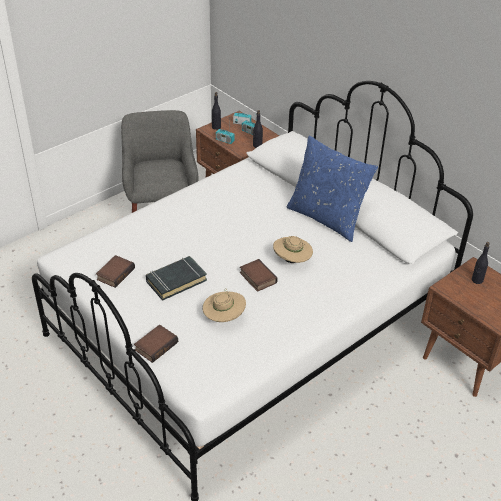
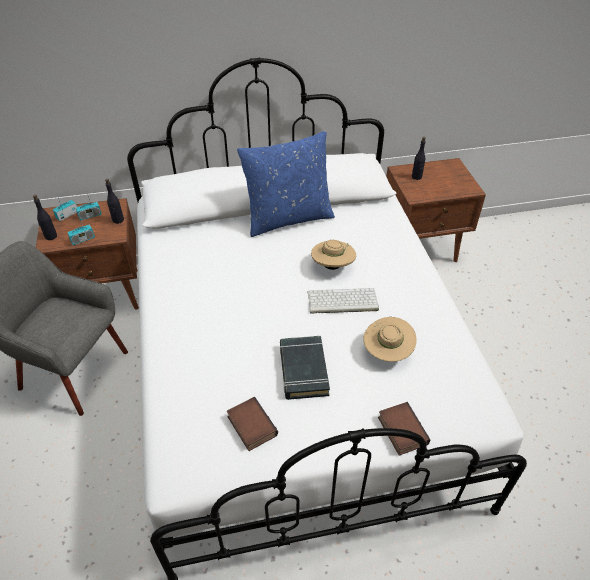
camera: 60 degrees left, 5 degrees up
book [240,259,278,292] -> keyboard [307,288,379,314]

